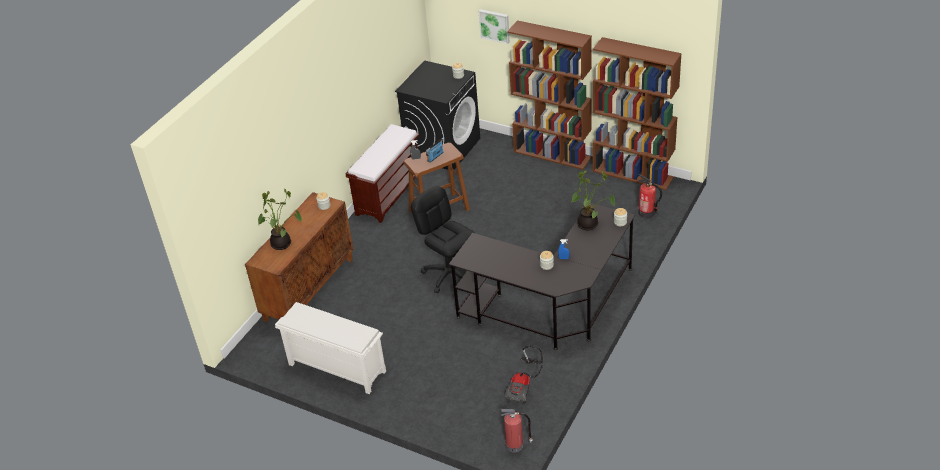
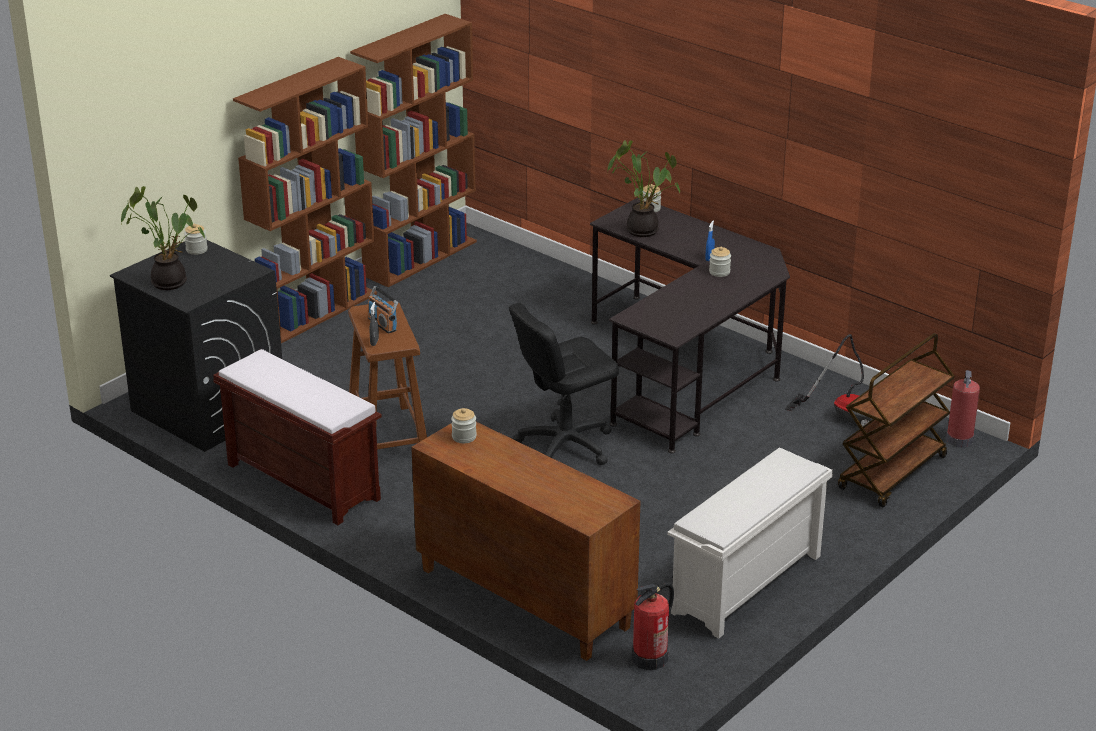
camera: 80 degrees left, 10 degrees down
potted plant [258,189,302,250] -> potted plant moved to [121,186,205,290]
picture [479,9,510,44] -> none
fire extinguisher [638,174,662,218] -> fire extinguisher moved to [632,583,674,670]
none -> brown cart [838,333,955,507]

